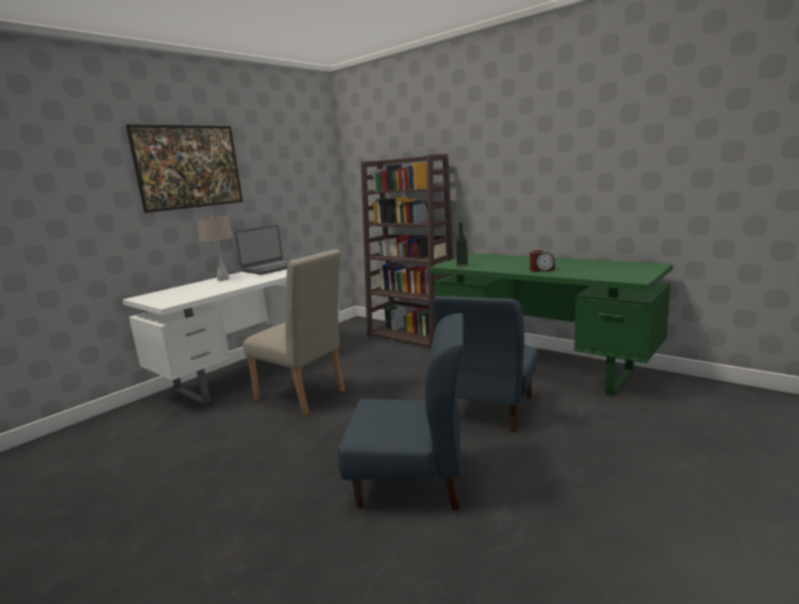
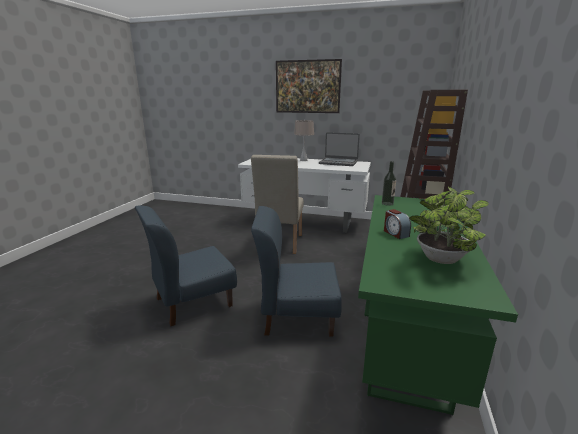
camera: 65 degrees right, 5 degrees up
blue chair [338,313,464,510] -> blue chair turned 75 degrees clockwise [135,205,237,326]
none -> potted plant [409,187,489,264]

